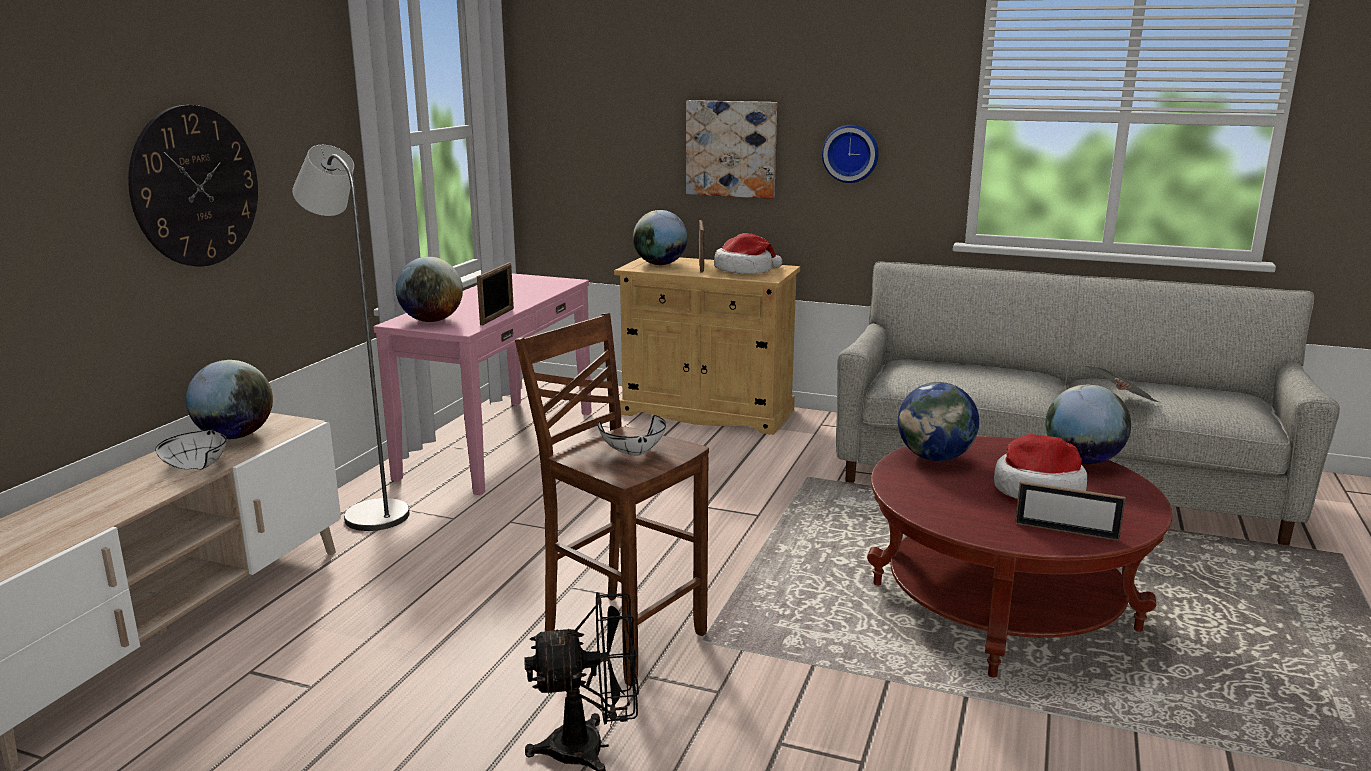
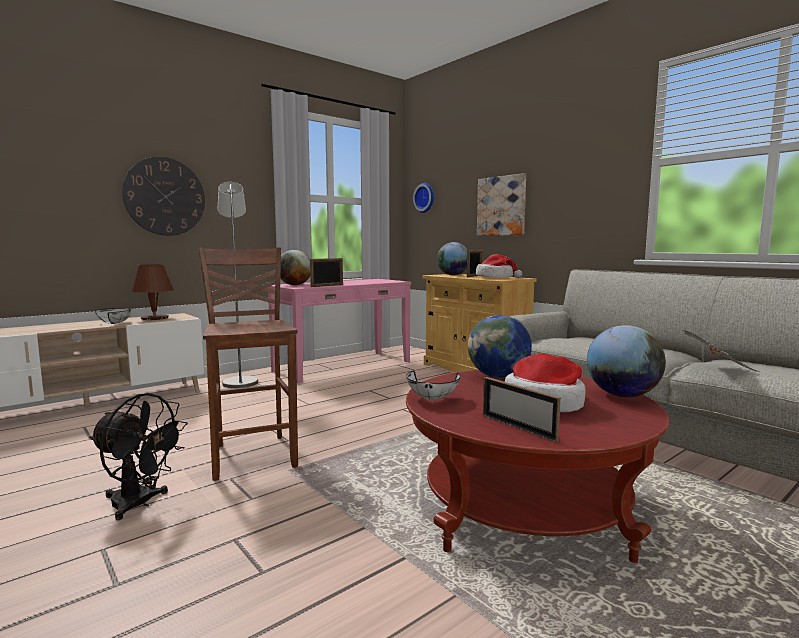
camera: 30 degrees right, 10 degrees down
globe [186,360,273,439] -> brown table lamp [131,264,174,320]
white bowl [598,415,666,456] -> white bowl moved to [406,371,460,401]
wall clock [822,125,879,183] -> wall clock moved to [413,183,434,213]

